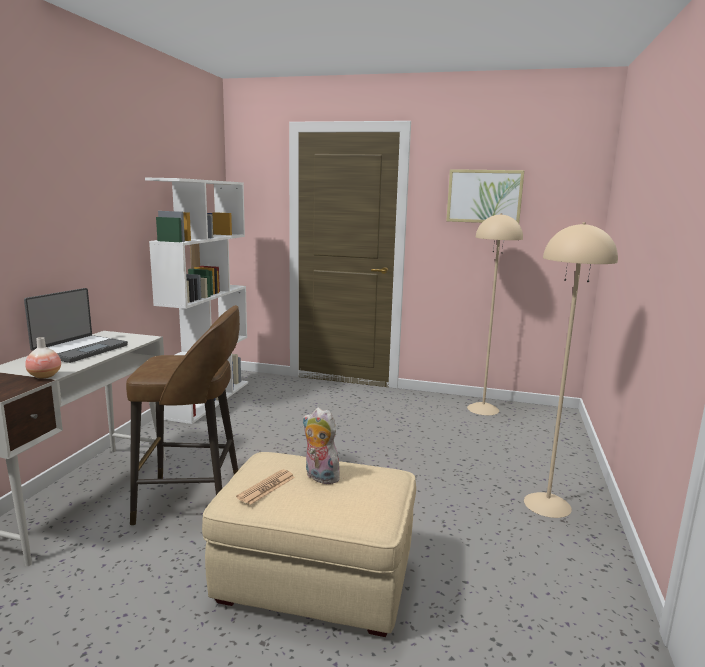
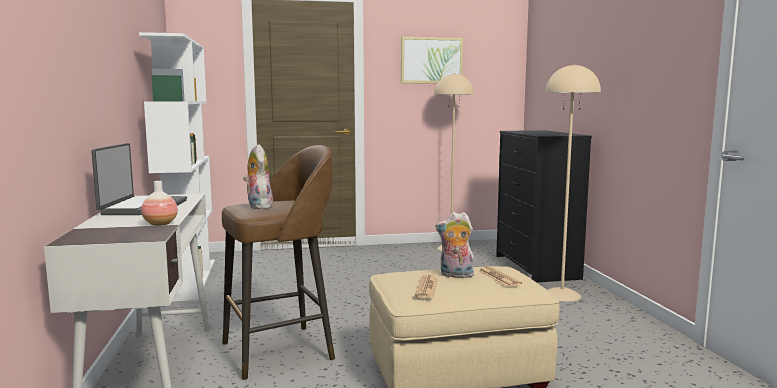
camera: 25 degrees left, 5 degrees down
none -> plush toy [243,144,273,209]
none -> newspaper [479,266,522,287]
none -> black dresser [496,130,592,283]

